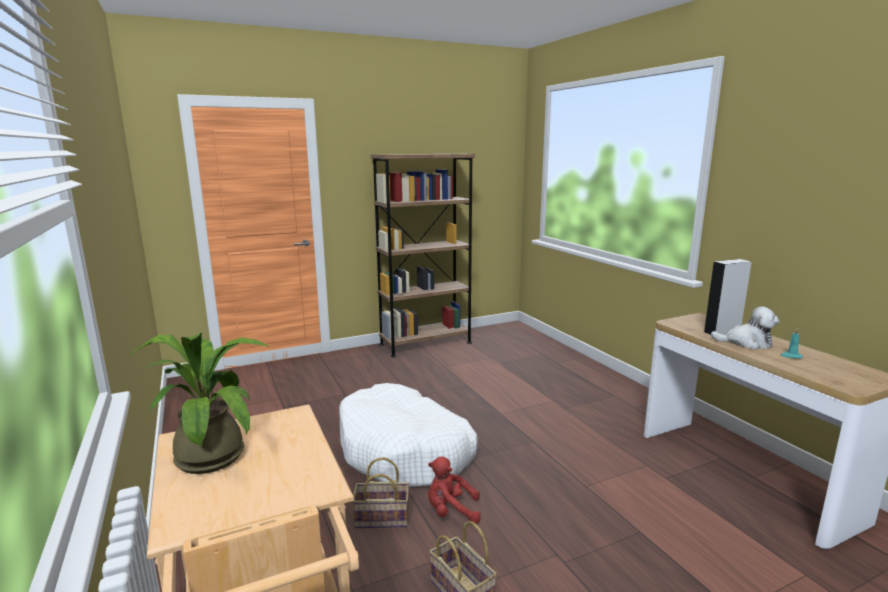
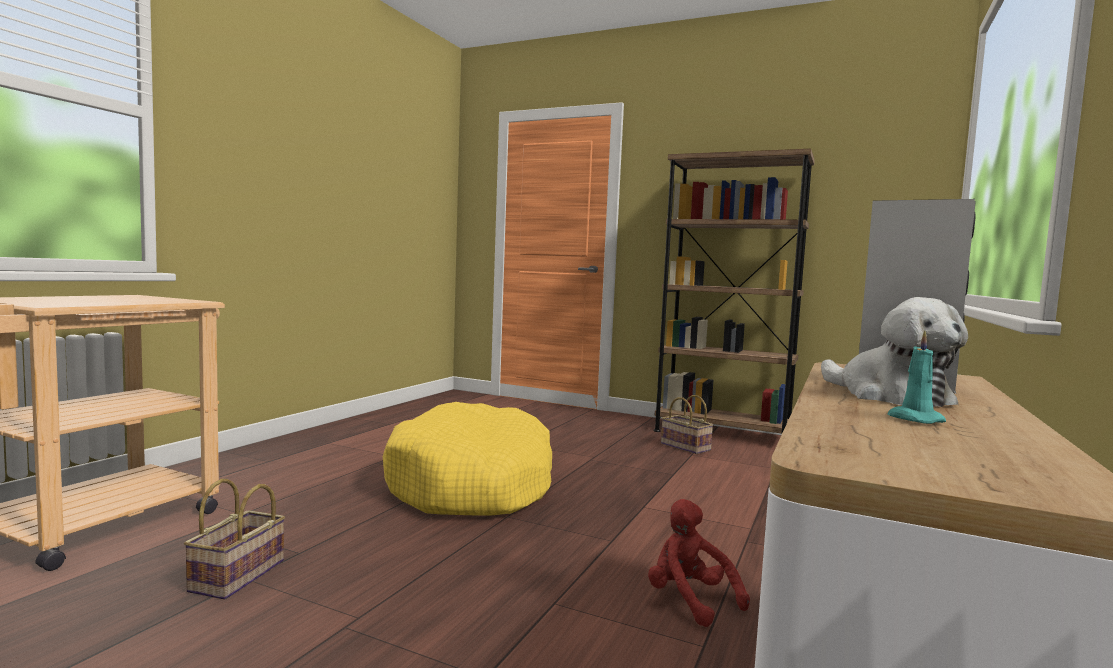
camera: 50 degrees right, 10 degrees down
potted plant [130,332,270,474] -> none
white dog bed [339,383,478,487] -> yellow dog bed [383,402,552,516]
basket [352,457,409,528] -> basket moved to [661,395,713,454]
red plush toy [428,457,481,523] -> red plush toy moved to [648,499,750,627]

